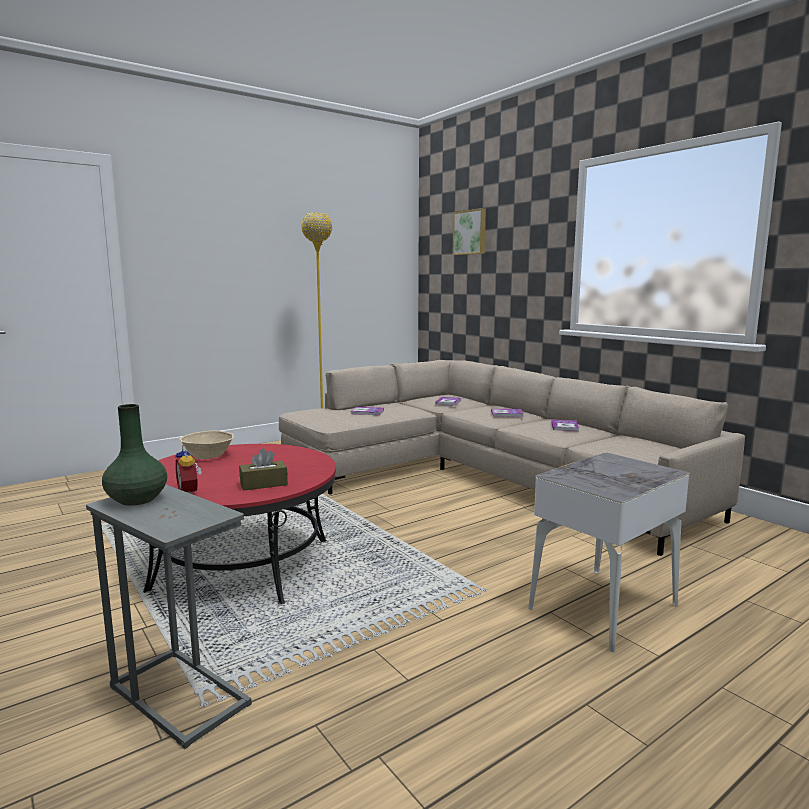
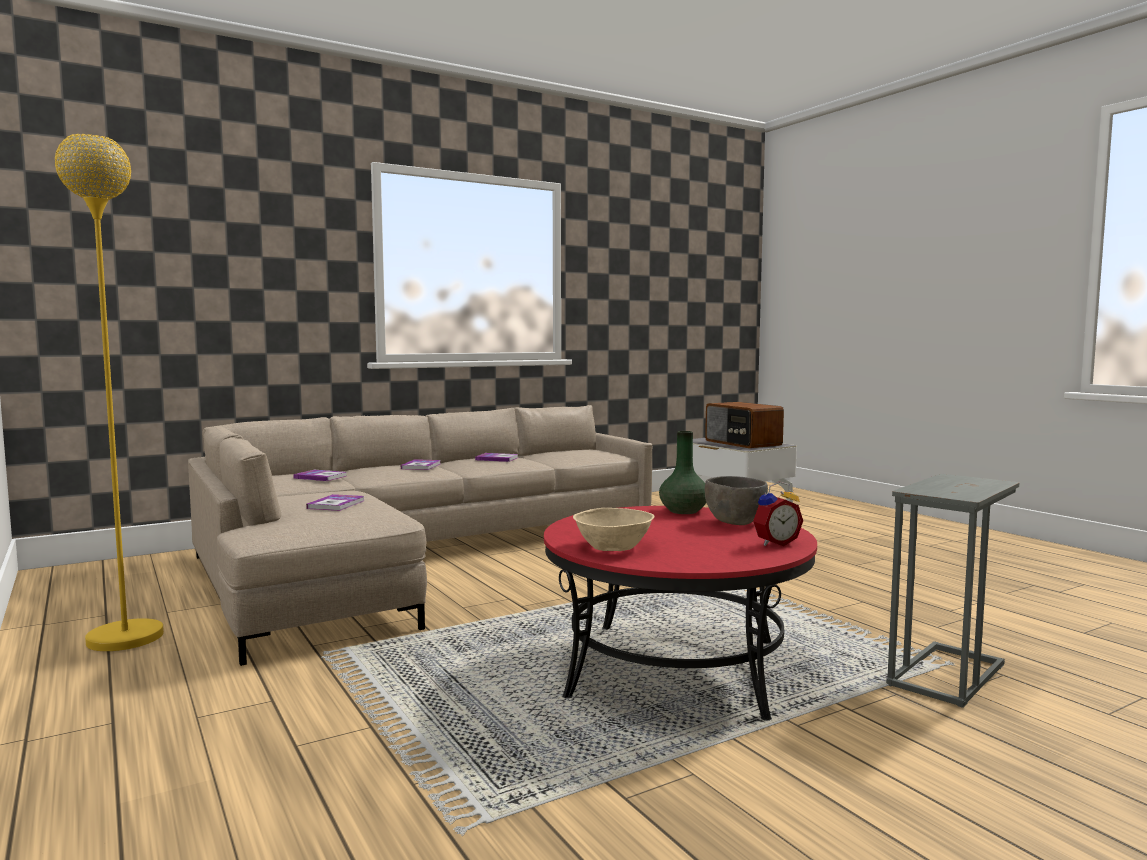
camera: 85 degrees left, 5 degrees down
green vase [102,404,167,506] -> green vase moved to [659,431,706,514]
brown tissue box [239,449,288,491] -> grey bowl [705,476,768,525]
picture [453,208,486,255] -> none
none -> radio [705,402,784,448]

